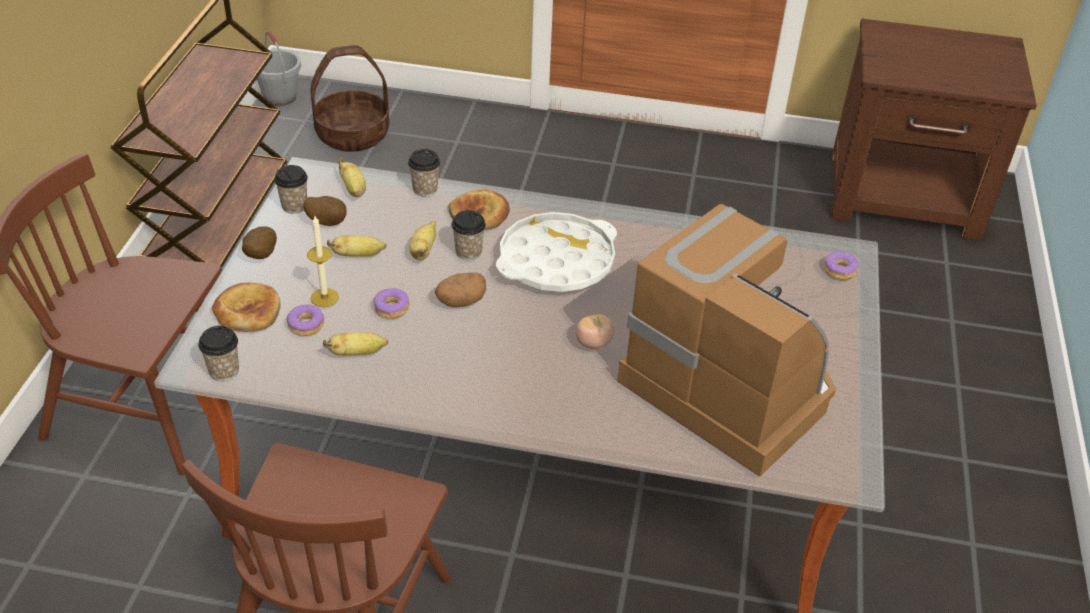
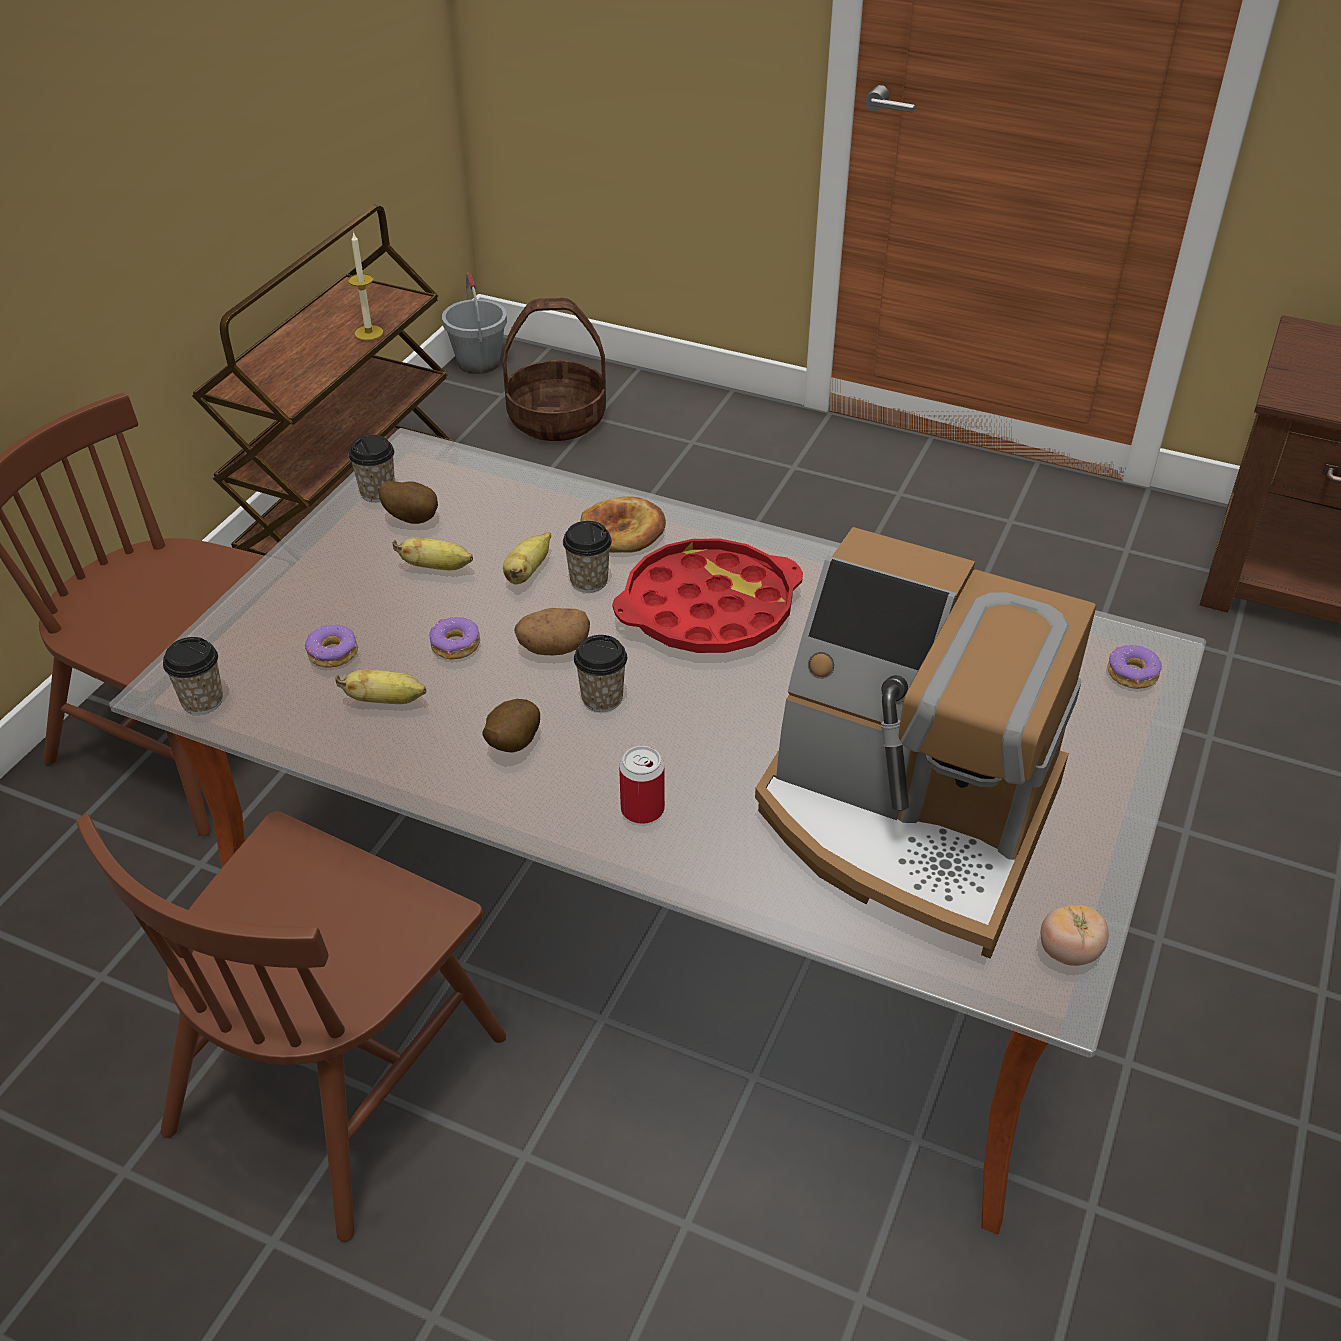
camera: 15 degrees right, 0 degrees up
bread [212,283,280,332] -> none
potato [242,226,277,259] -> potato moved to [483,699,540,753]
candle [307,216,339,307] -> candle moved to [348,232,383,340]
banana [338,158,366,197] -> none
cup [408,149,440,197] -> cup moved to [574,635,627,712]
white tray [496,212,617,292] -> red tray [612,539,803,653]
tomato [576,314,614,349] -> tomato moved to [1041,905,1109,966]
coffee machine [617,204,836,477] -> coffee machine turned 150 degrees clockwise [755,527,1096,959]
none -> can [619,746,665,824]

